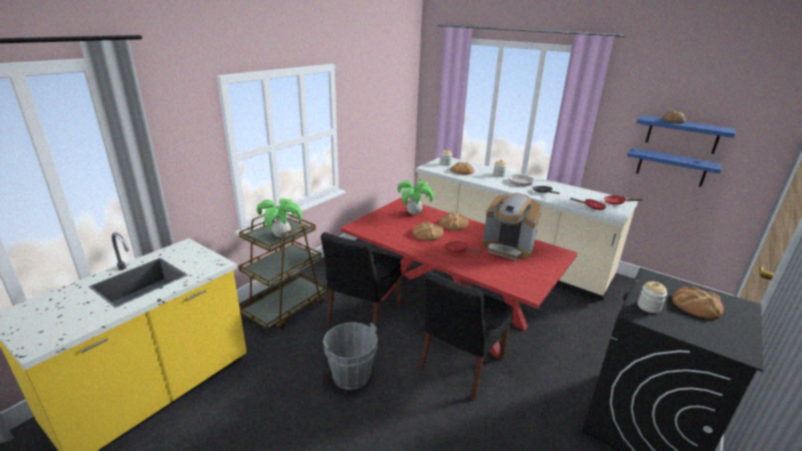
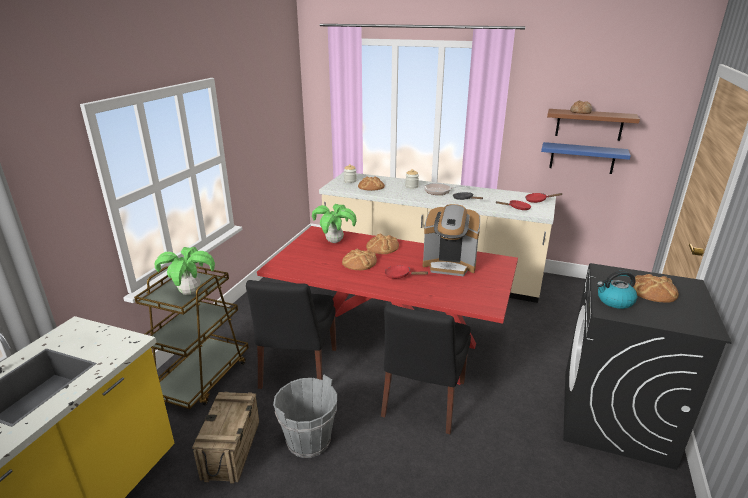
camera: 15 degrees left, 0 degrees up
blue shelf [637,115,736,154] -> brown shelf [547,109,640,141]
jar [638,281,667,313] -> kettle [597,271,637,309]
none -> crate [192,392,259,484]

